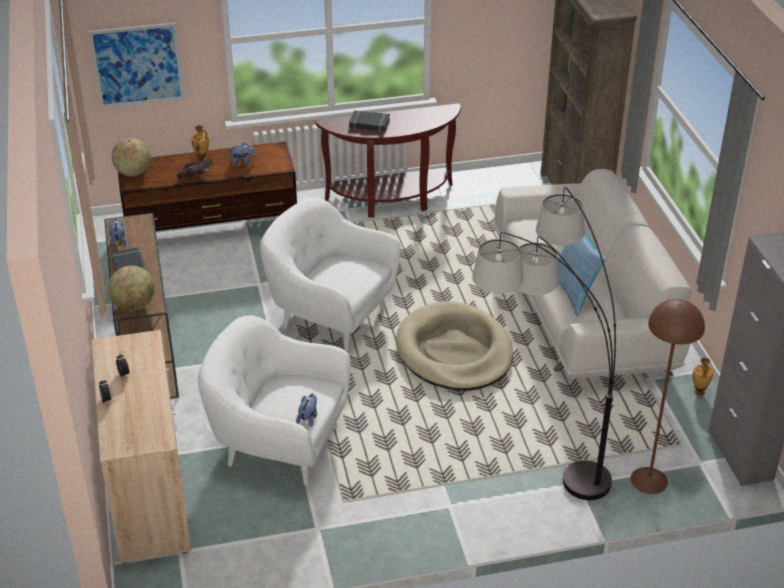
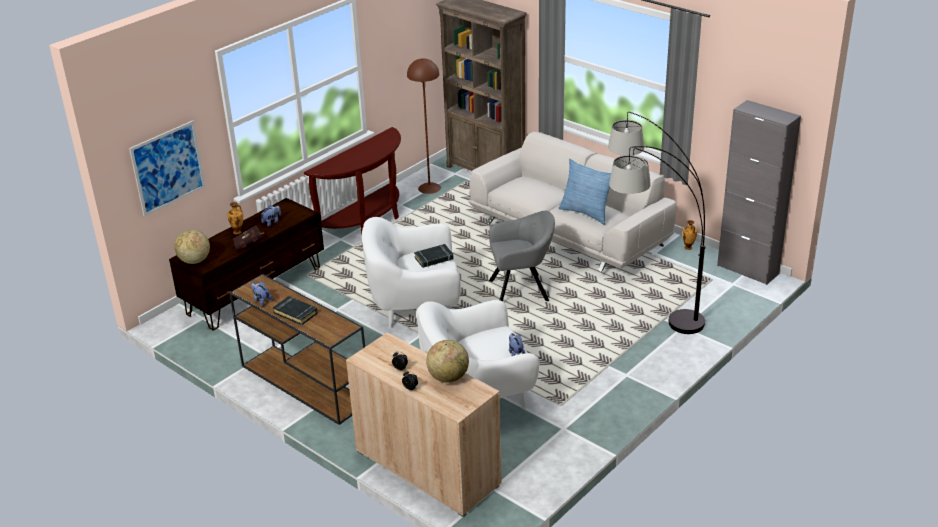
camera: 35 degrees left, 5 degrees down
globe [108,266,155,311] -> globe moved to [426,340,469,383]
black book [349,110,390,132] -> black book moved to [414,244,454,268]
beige dog bed [396,301,513,391] -> grey armchair [489,211,555,302]
brown floor lamp [631,299,705,494] -> brown floor lamp moved to [407,58,441,194]

